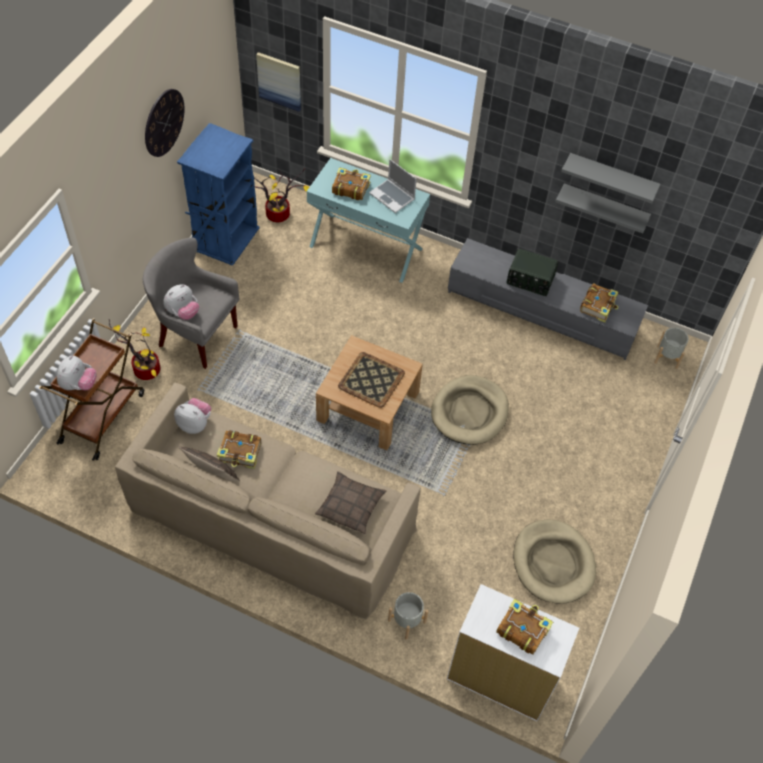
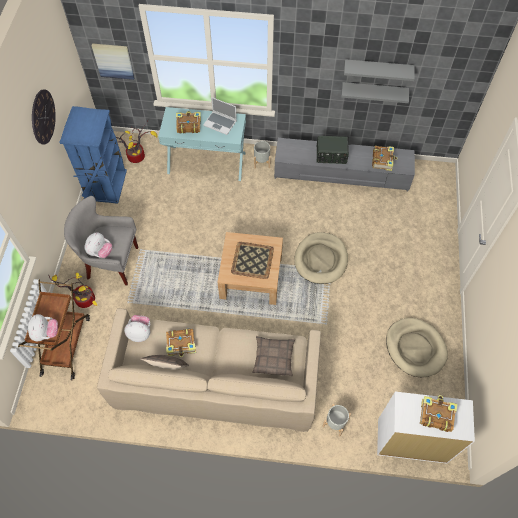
camera: 15 degrees left, 5 degrees up
grey planter [654,328,689,369] -> grey planter moved to [254,141,271,169]

